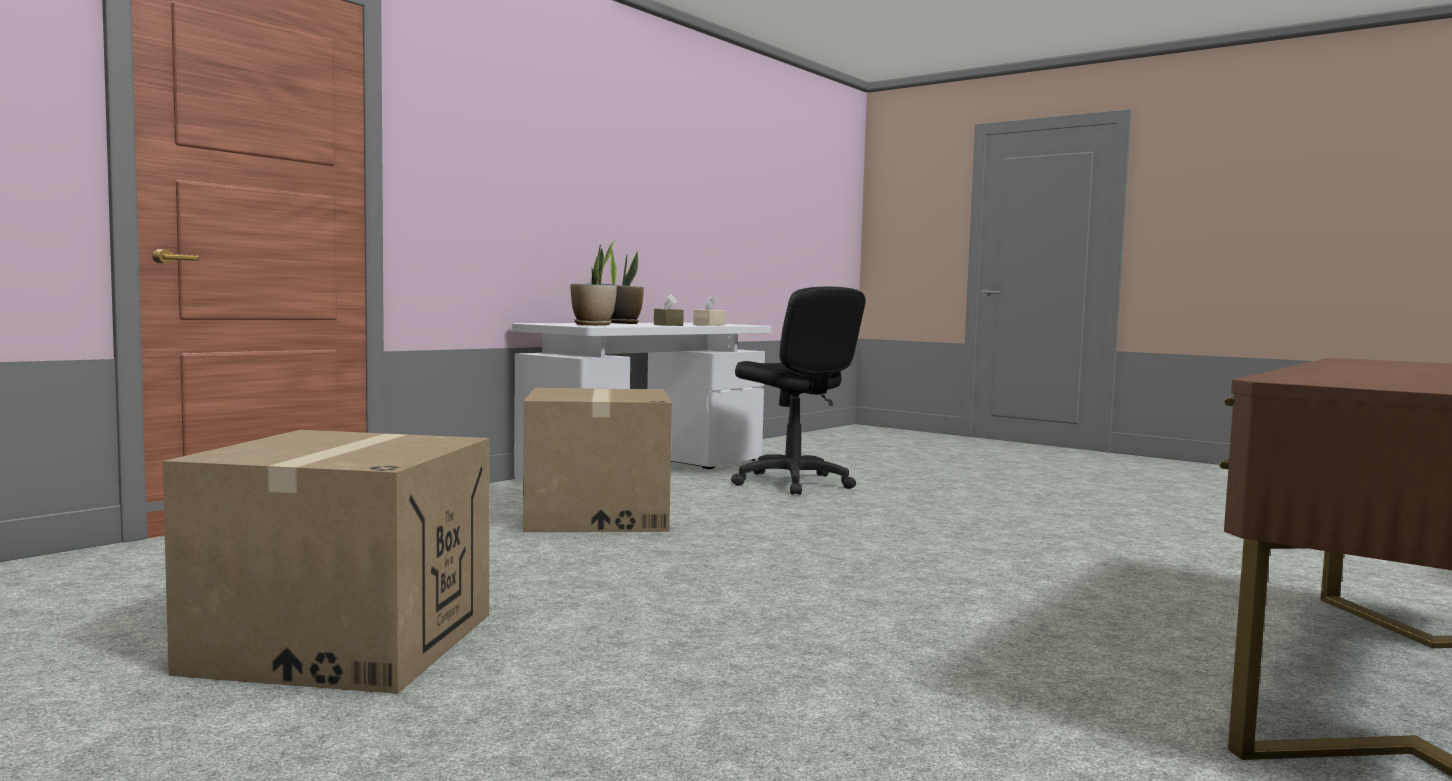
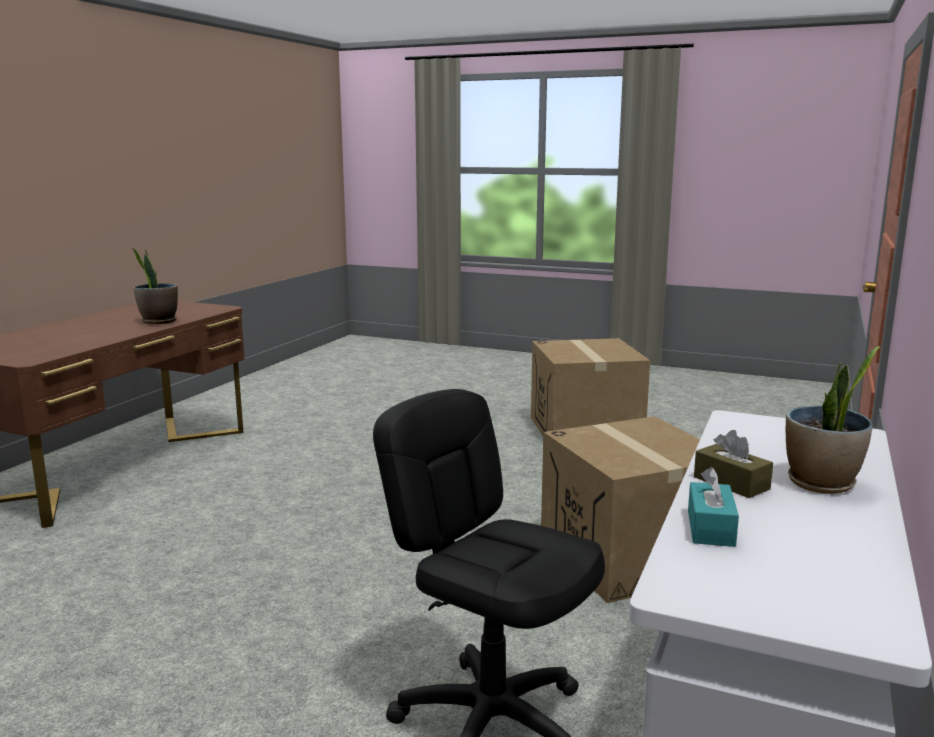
camera: 165 degrees right, 10 degrees up
potted plant [570,241,617,325] -> potted plant moved to [132,248,178,324]
beige tissue box [693,295,725,326] -> turquoise tissue box [688,467,739,547]

